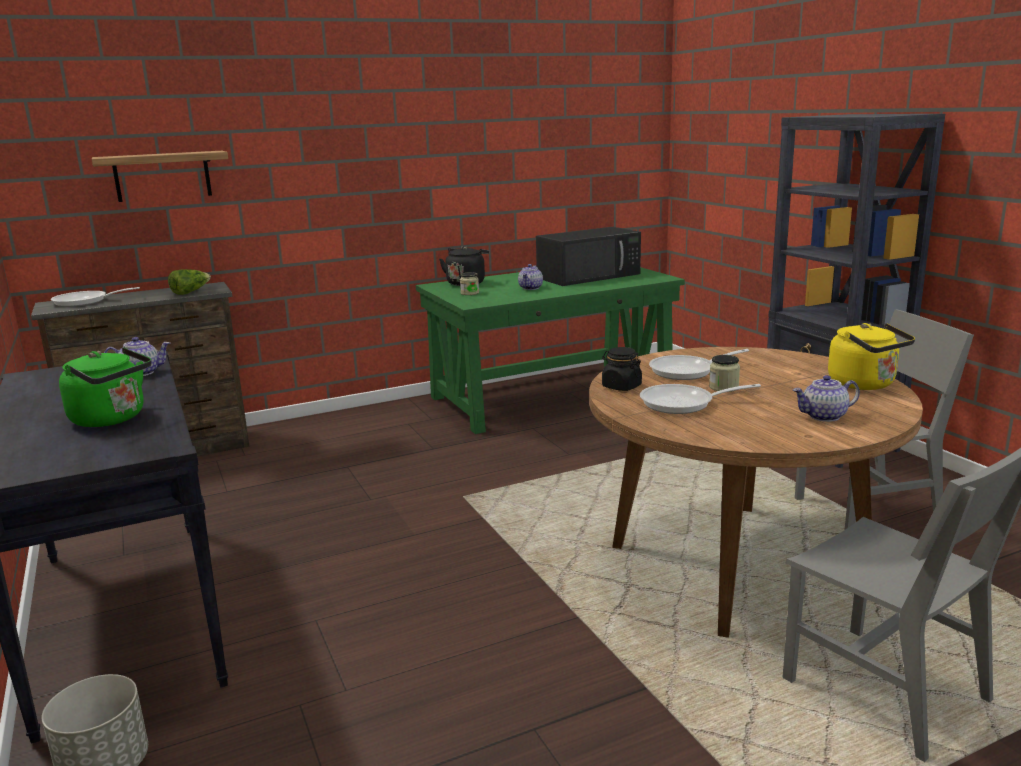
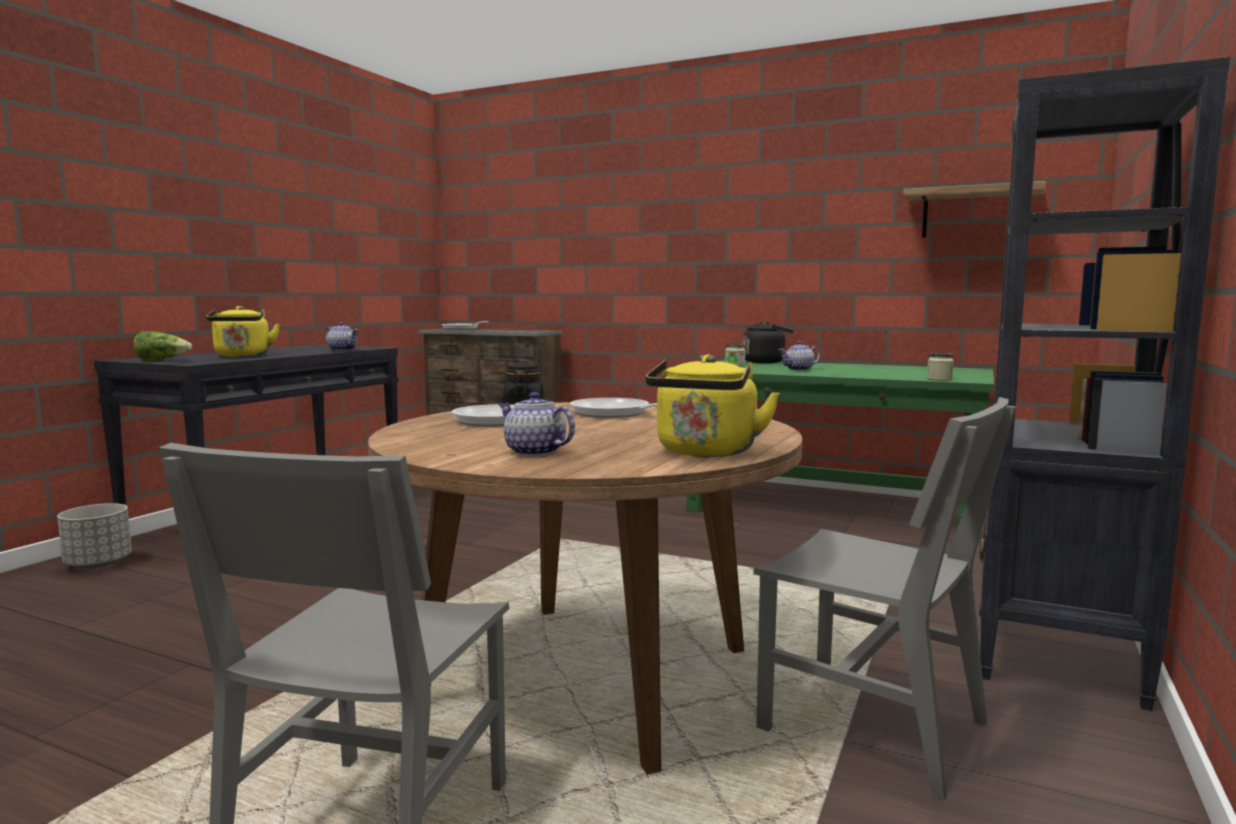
camera: 50 degrees right, 10 degrees down
green kettle [59,347,152,427] -> yellow kettle [206,306,280,357]
shelf [92,151,228,202] -> shelf moved to [903,181,1047,238]
lettuce [168,269,211,295] -> lettuce moved to [134,331,192,361]
black microwave [536,227,641,286] -> none
jar [709,355,740,392] -> jar moved to [927,353,954,381]

